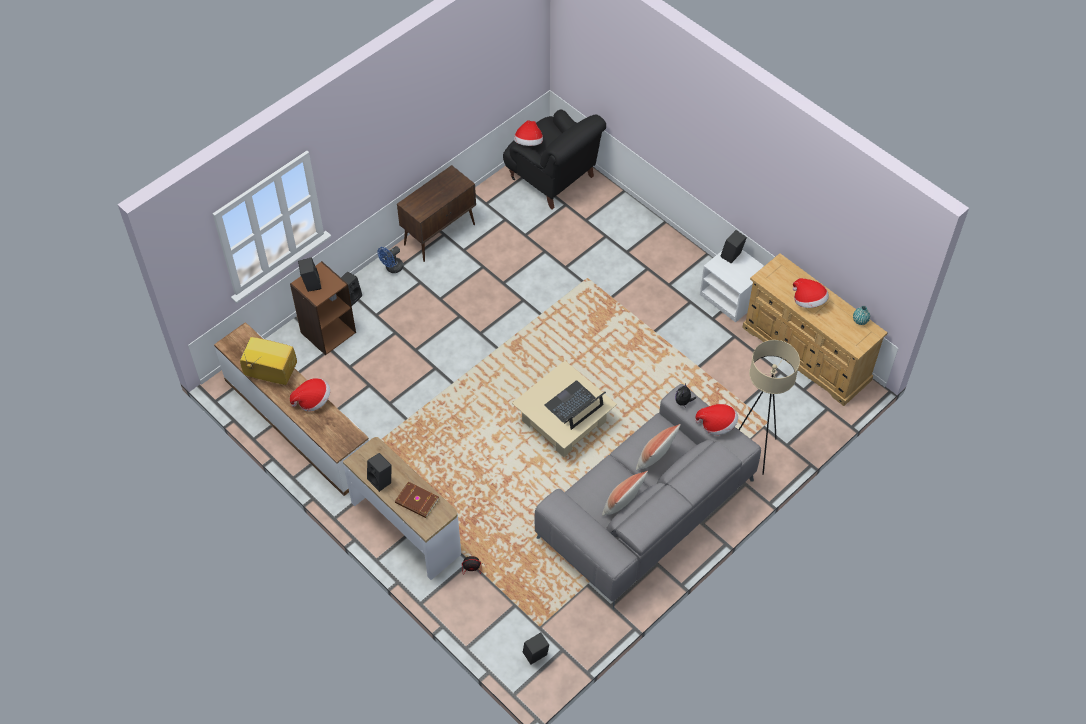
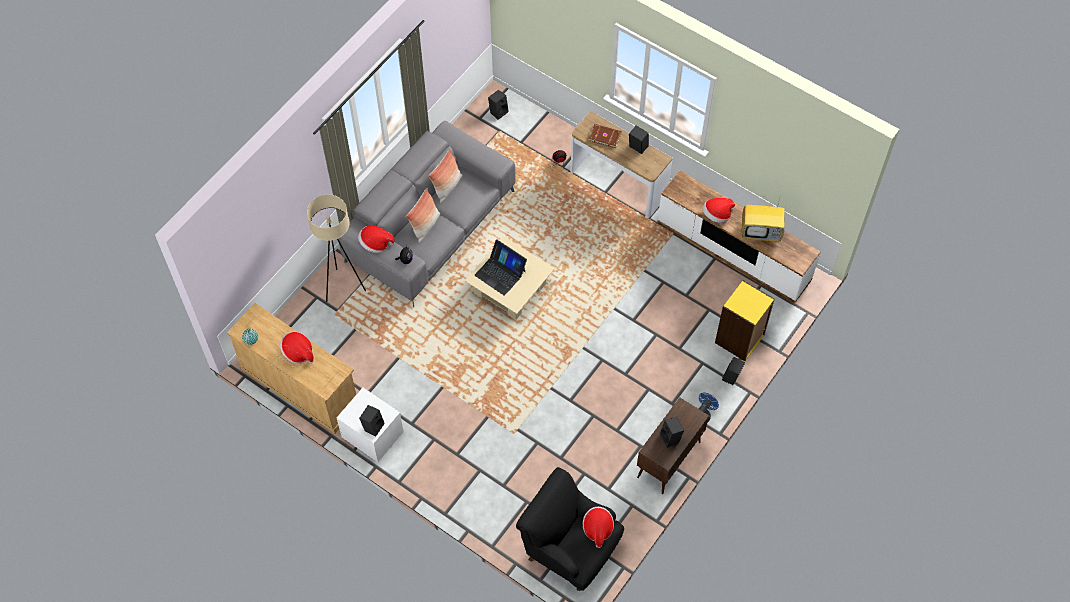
camera: 170 degrees right, 5 degrees up
brown bookcase [290,261,356,355] -> yellow bookcase [715,280,775,361]
black speaker [298,257,321,292] -> black speaker moved to [660,416,684,448]
laptop [545,380,606,430] -> laptop turned 90 degrees clockwise [475,239,527,296]

